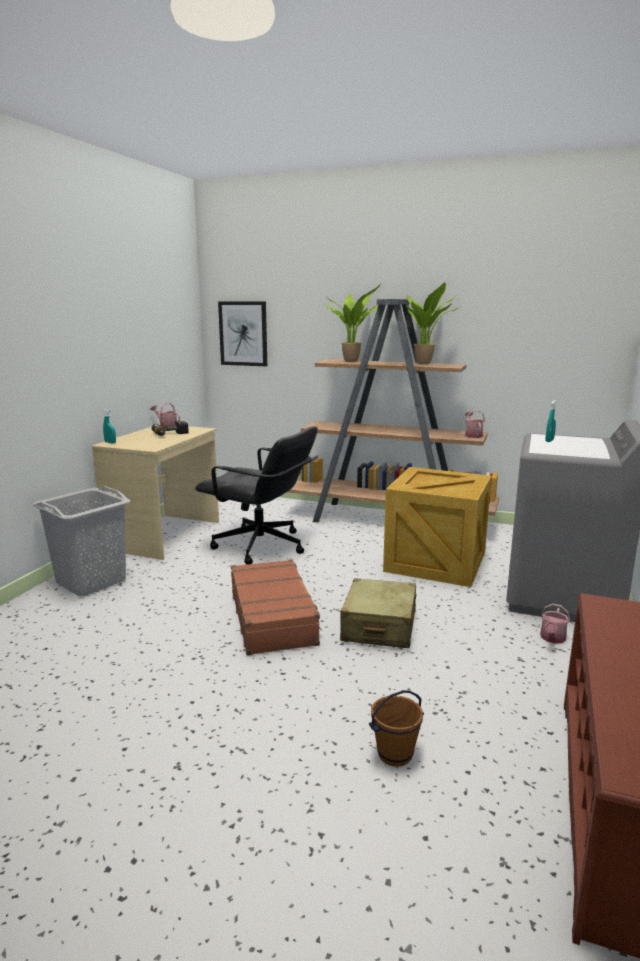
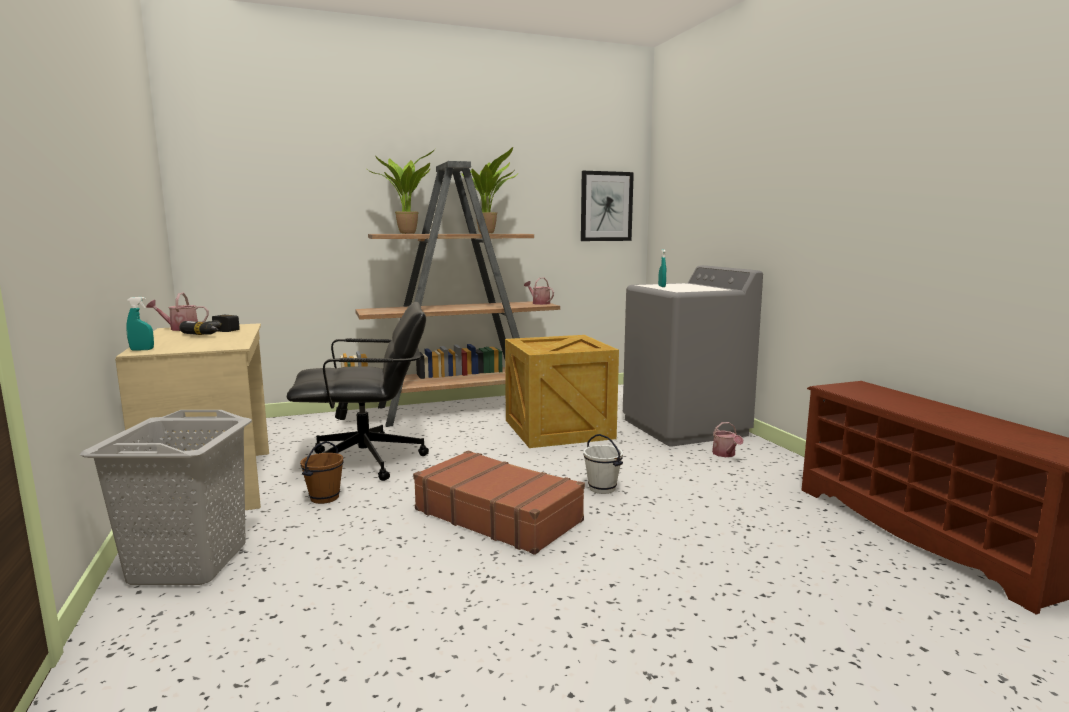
camera: 40 degrees left, 5 degrees down
picture [218,301,267,366] -> picture moved to [581,171,634,241]
beige suitcase [340,578,416,648] -> white bucket [583,434,623,494]
brown bucket [369,690,424,767] -> brown bucket moved to [300,441,344,504]

